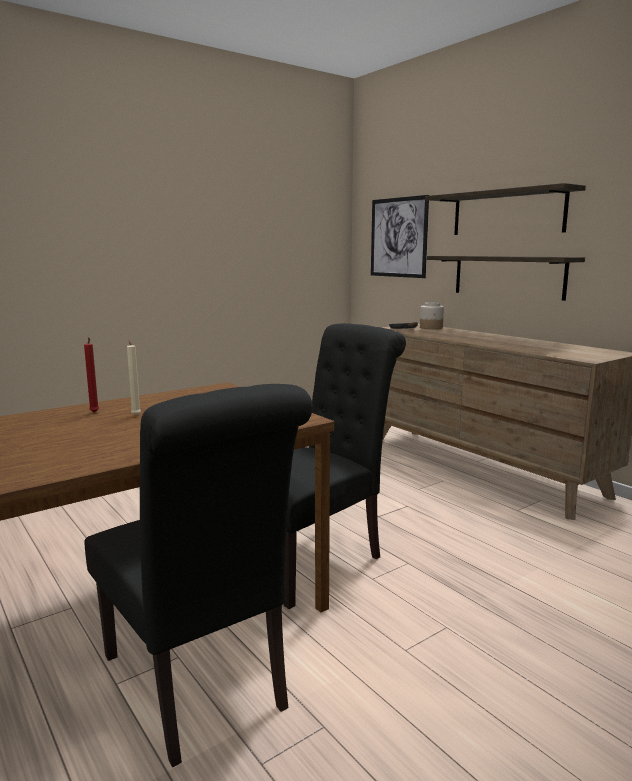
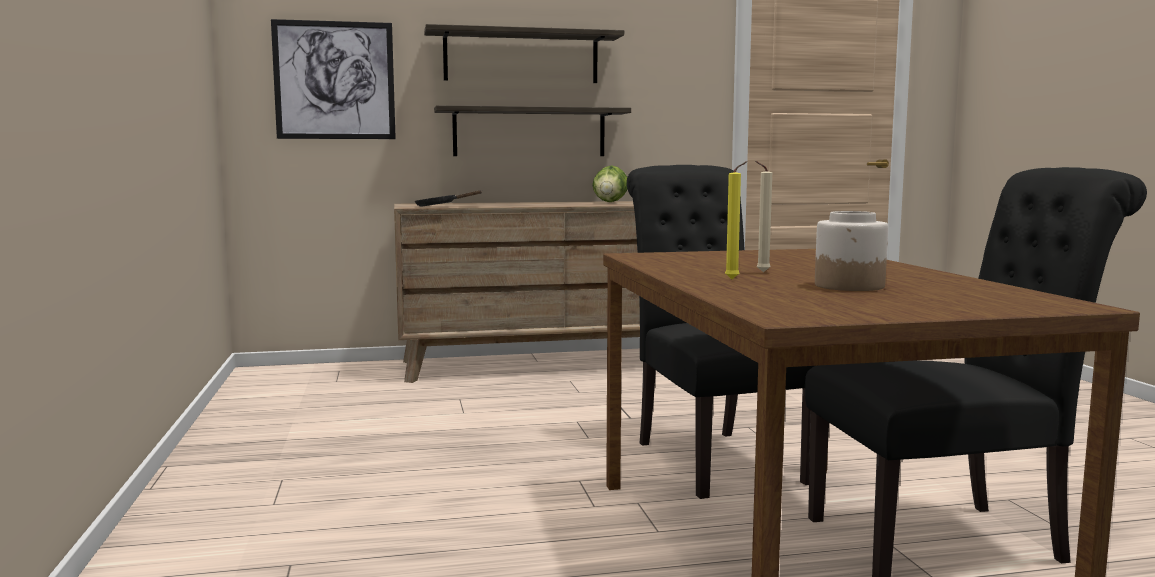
camera: 65 degrees left, 5 degrees down
red candle [84,337,99,413] -> yellow candle [725,161,748,279]
jar [420,302,444,329] -> jar moved to [815,211,888,291]
none -> lettuce [592,165,628,202]

